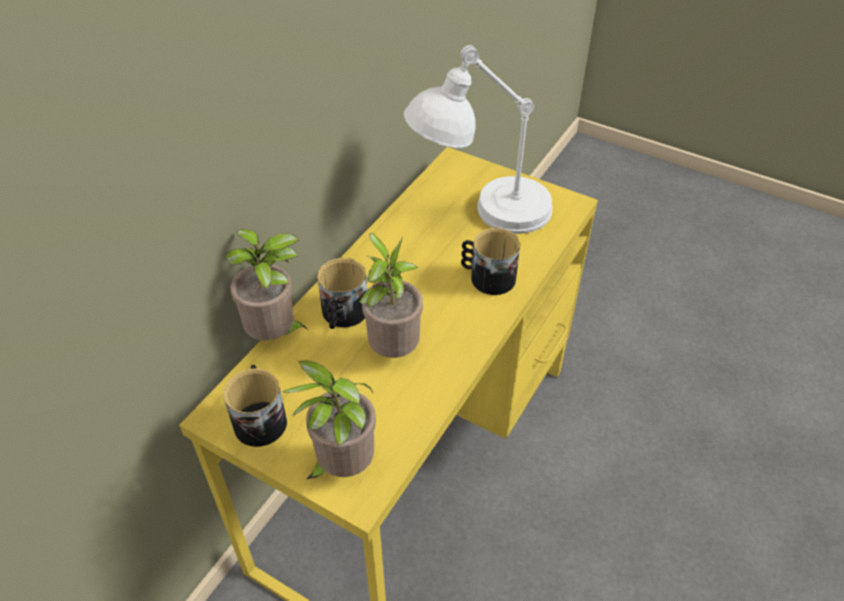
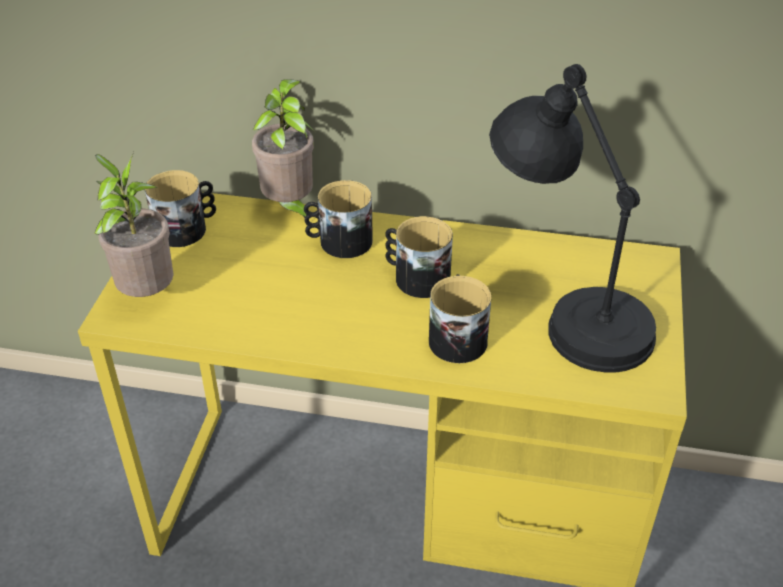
camera: 70 degrees right, 5 degrees down
potted plant [359,232,423,358] -> none
white table lamp [404,45,552,234] -> black table lamp [489,64,656,373]
none -> mug [385,216,453,298]

